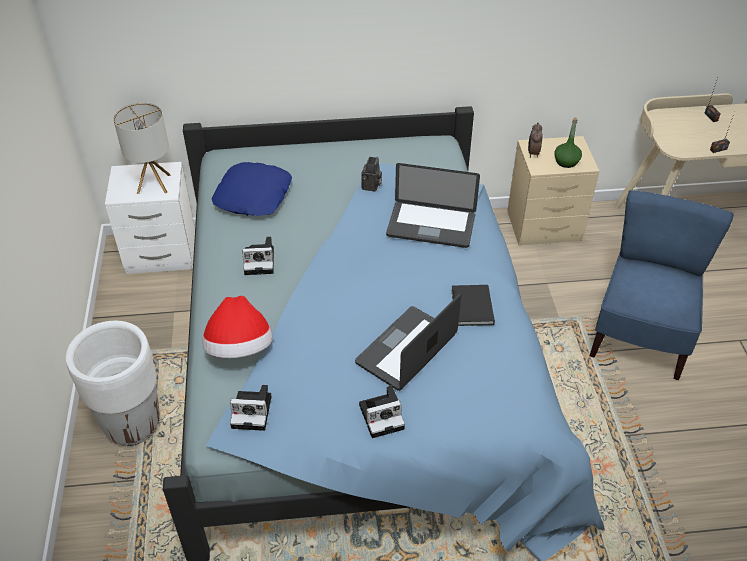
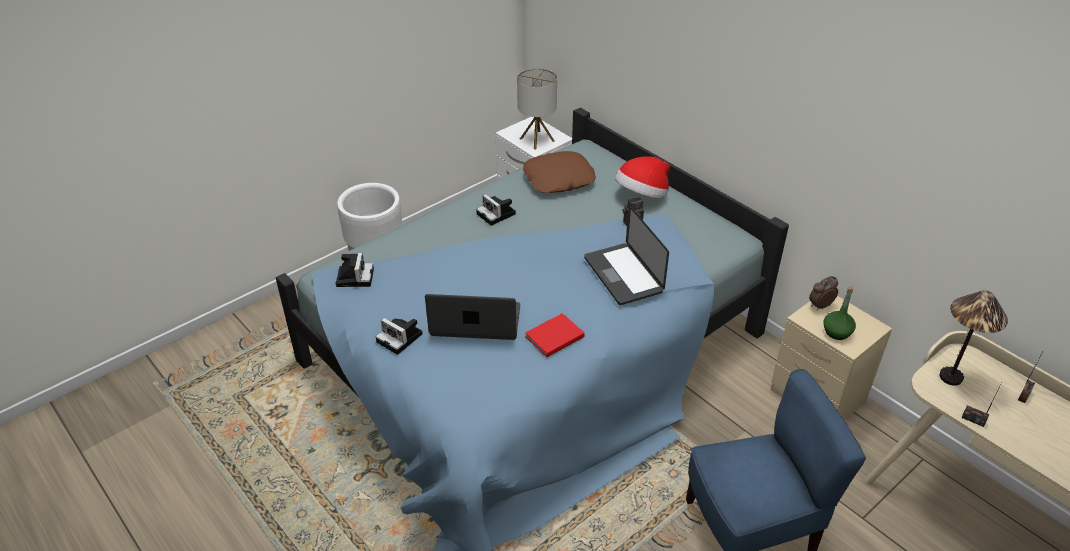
camera: 55 degrees right, 5 degrees down
hat [202,296,273,358] -> hat moved to [615,156,670,198]
blue pillow [212,162,292,216] -> brown pillow [523,151,596,193]
camera [230,384,272,431] -> camera turned 150 degrees counterclockwise [335,253,374,287]
black book [451,285,495,326] -> red book [525,313,585,357]
none -> table lamp [940,290,1008,386]

